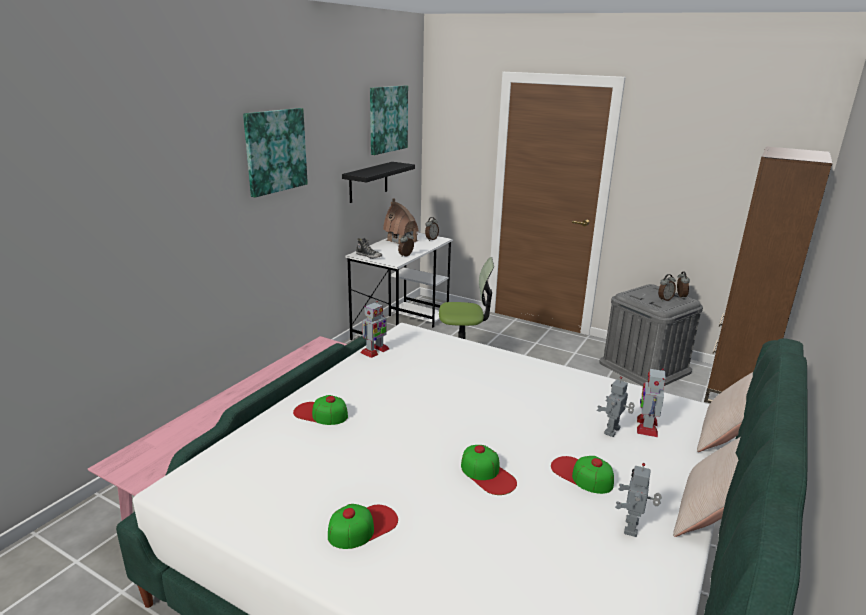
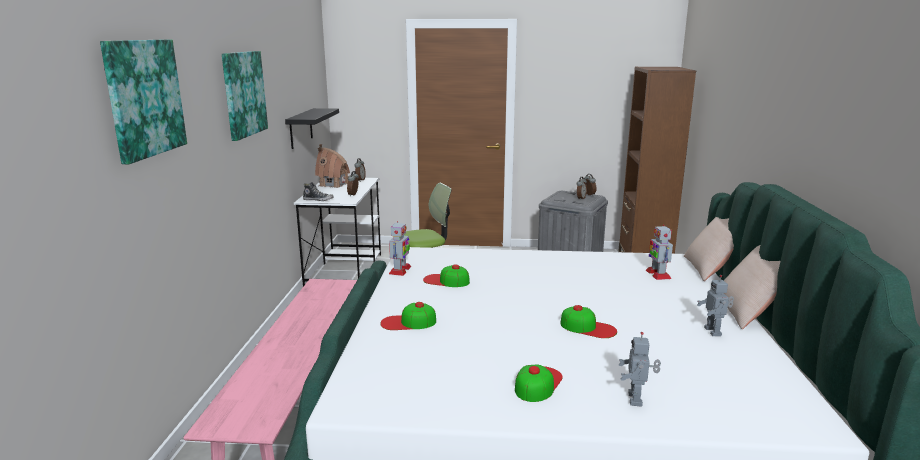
camera: 25 degrees left, 5 degrees down
picture [370,85,408,155] -> picture moved to [100,39,187,164]
cap [551,456,614,494] -> cap moved to [423,264,470,287]
toy robot [597,376,635,437] -> toy robot moved to [619,332,661,407]

